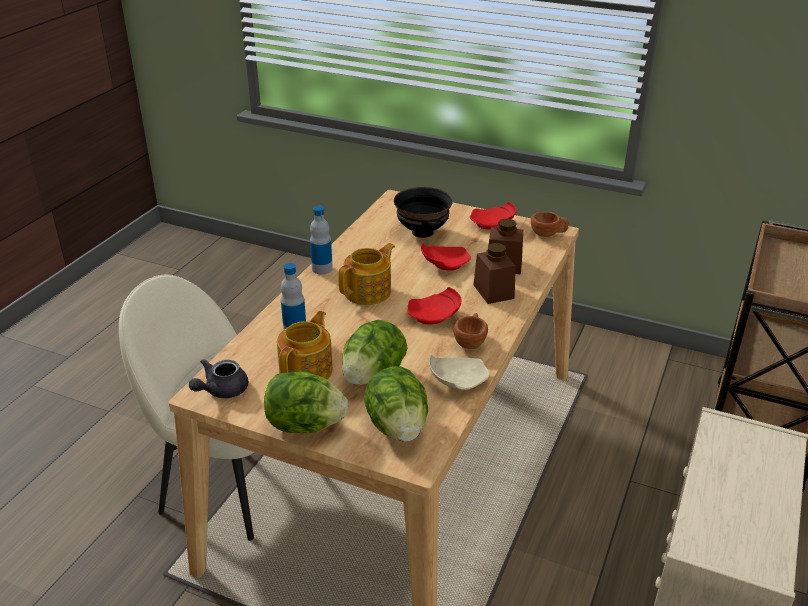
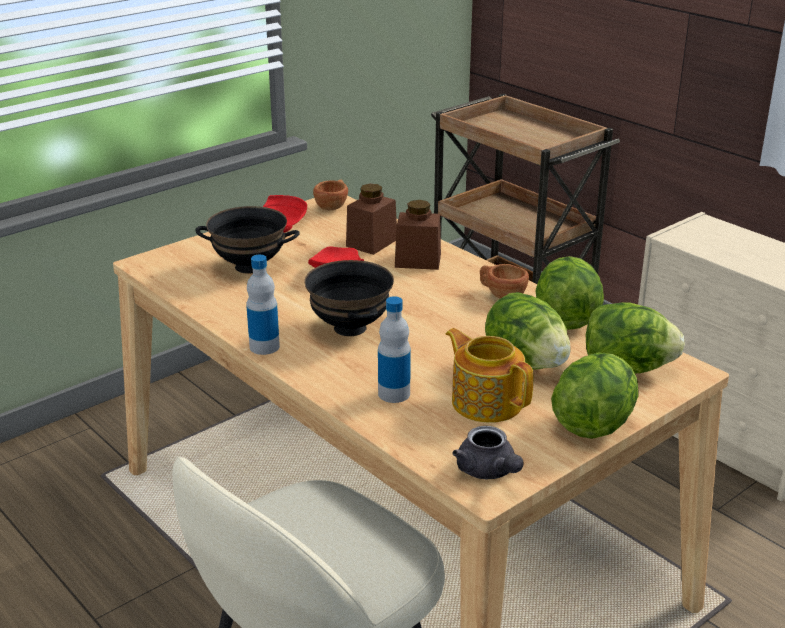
camera: 65 degrees left, 5 degrees down
teapot [338,243,395,305] -> black bowl [304,260,394,336]
red plate [407,287,461,325] -> none
beige plate [429,355,489,390] -> lettuce [535,256,604,330]

